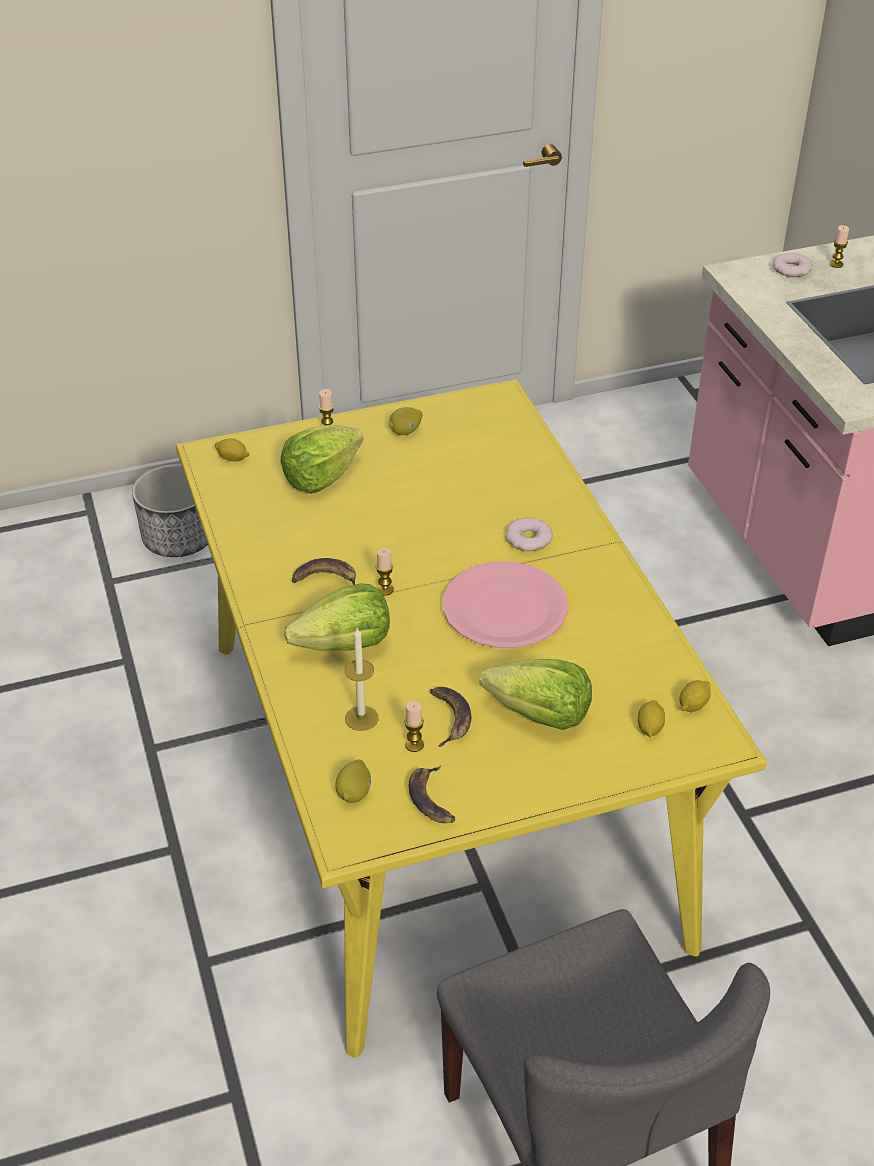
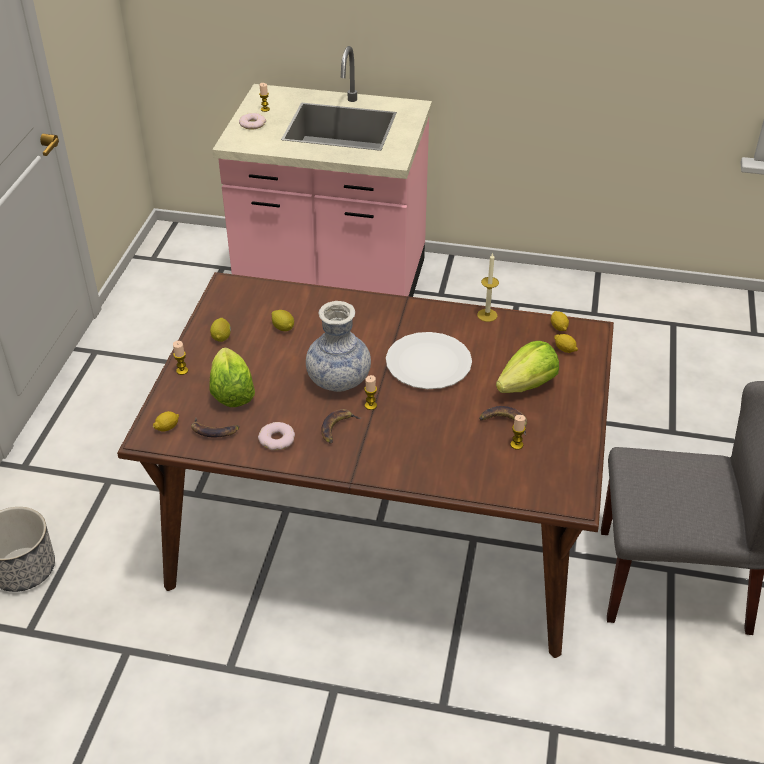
camera: 60 degrees left, 0 degrees up
yellow dining table [176,379,767,1058] -> brown dining table [117,272,614,658]
lettuce [284,583,390,651] -> none
lemon [335,759,371,803] -> lemon moved to [271,310,294,331]
candle [345,628,379,731] -> candle moved to [477,253,499,322]
banana [409,765,455,823] -> banana moved to [191,417,239,437]
pink plate [443,562,568,648] -> white plate [386,332,472,389]
donut [506,517,553,551] -> donut moved to [258,422,295,450]
none -> vase [306,301,371,392]

